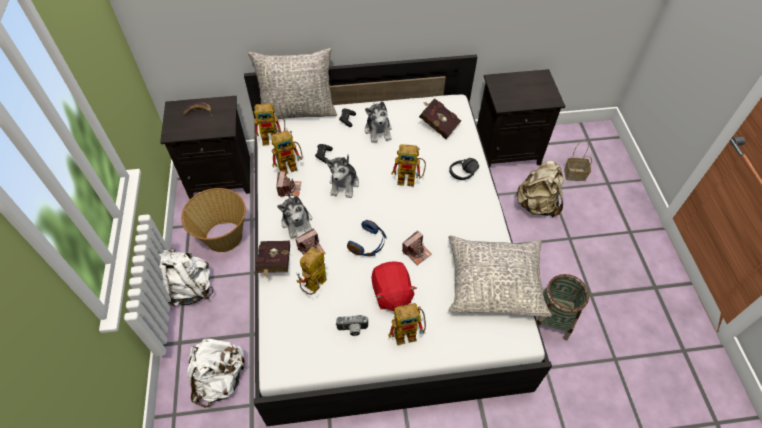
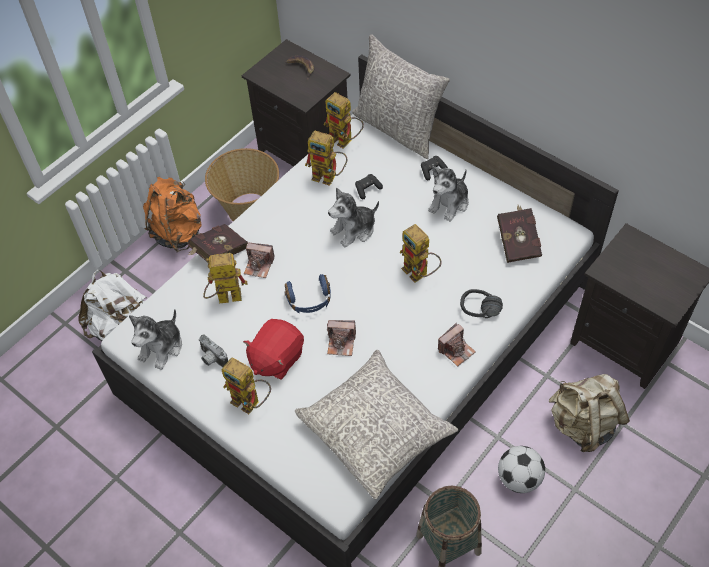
camera: 50 degrees right, 0 degrees up
white backpack [159,248,214,306] -> orange backpack [143,177,202,252]
camera [276,171,301,197] -> camera moved to [438,323,475,367]
plush toy [277,192,312,239] -> plush toy moved to [129,309,182,370]
basket [564,140,592,181] -> none
none -> football [498,446,545,493]

